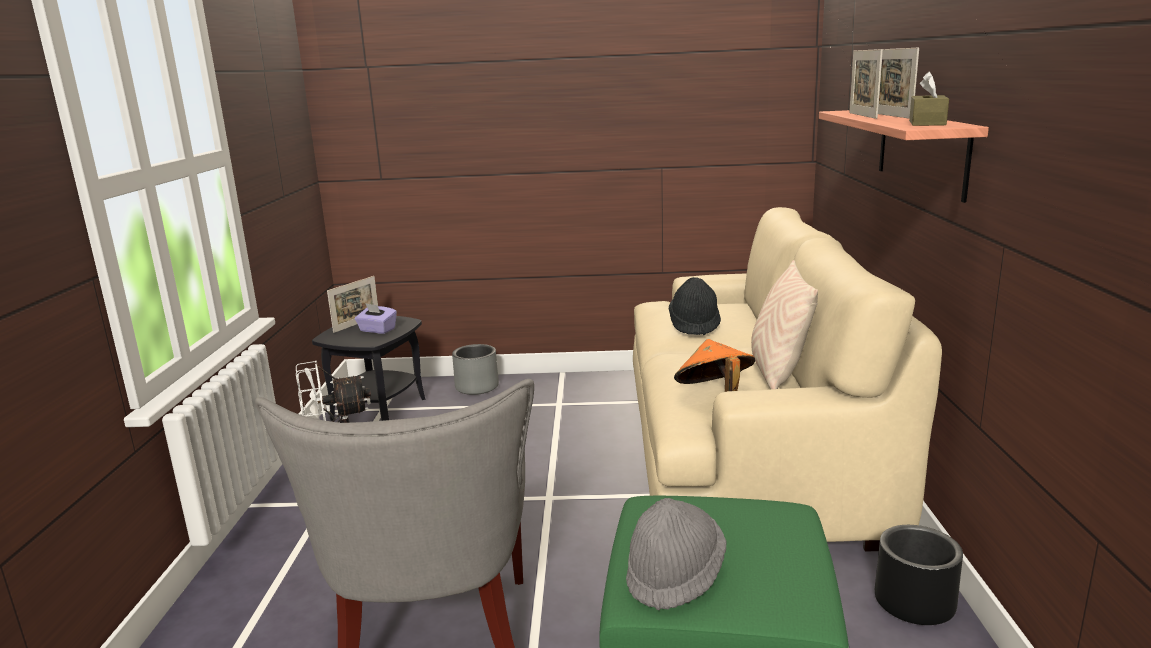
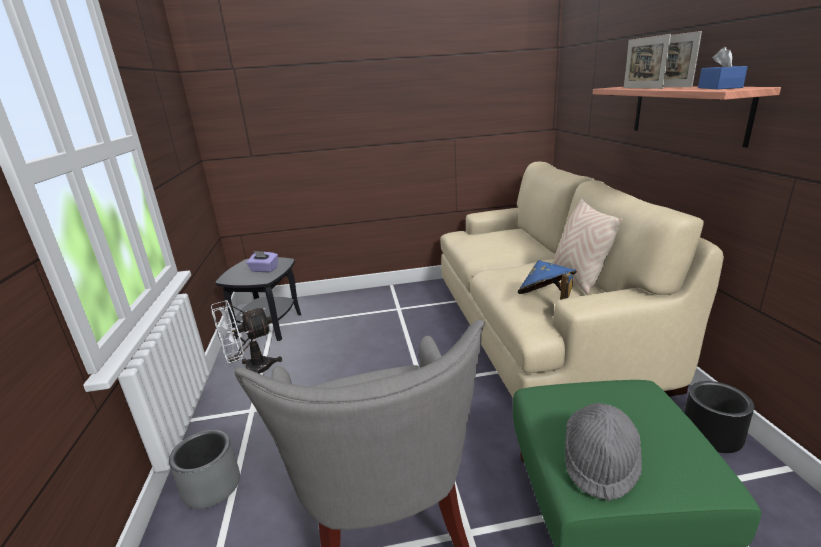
camera: 10 degrees left, 5 degrees up
picture frame [327,276,378,333] -> none
grey planter [452,344,499,395] -> grey planter moved to [169,430,240,509]
black hat [669,277,721,335] -> none
orange hat [674,339,755,392] -> blue hat [518,260,577,300]
brown tissue box [909,71,949,126] -> blue tissue box [698,47,748,89]

